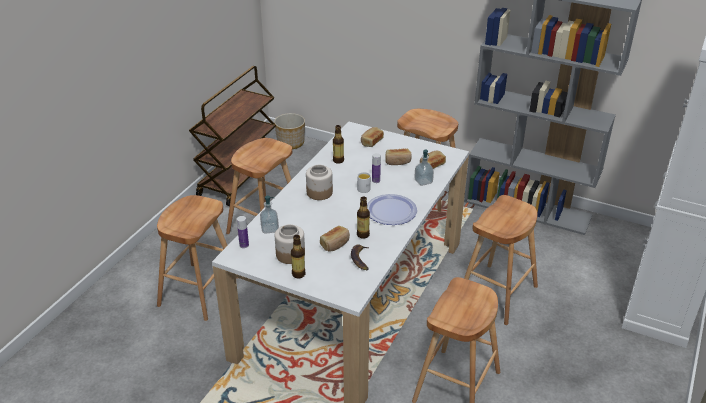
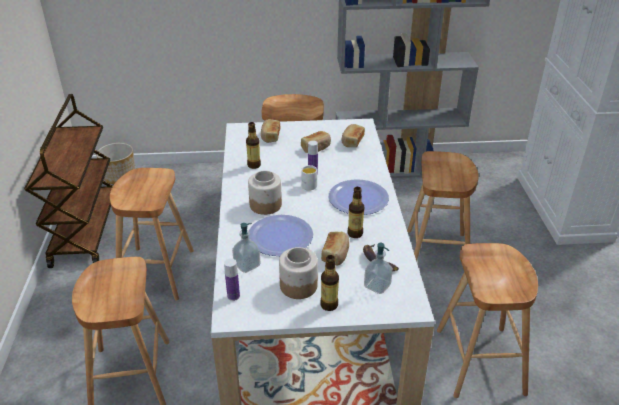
camera: 30 degrees left, 0 degrees up
soap dispenser [414,149,434,186] -> soap dispenser moved to [364,243,393,294]
none -> plate [249,215,313,256]

